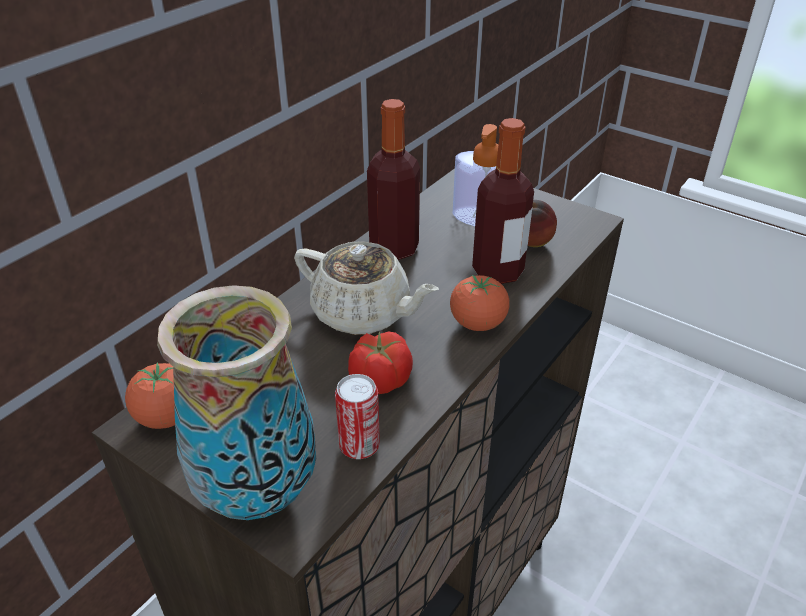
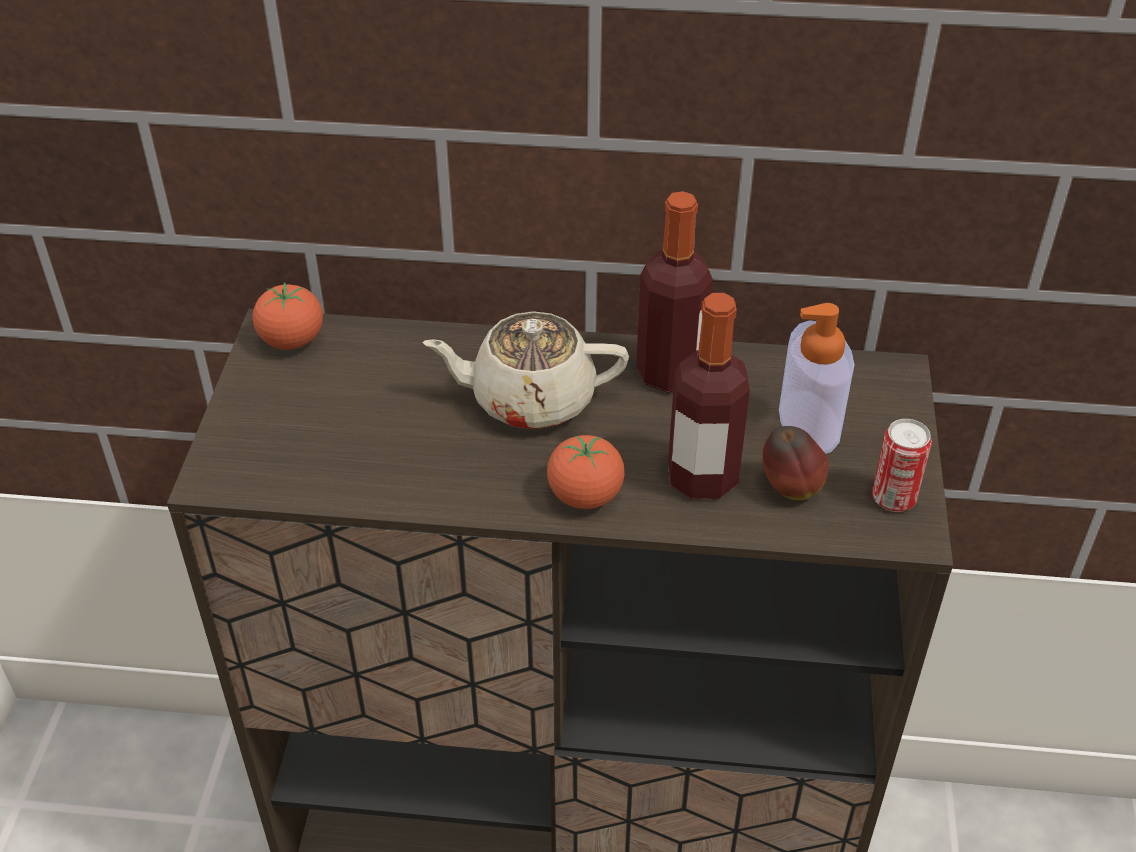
camera: 60 degrees right, 5 degrees up
vase [157,285,316,520] -> none
beige teapot [294,241,439,335] -> beige teapot turned 90 degrees clockwise [422,311,629,429]
can [335,374,380,459] -> can moved to [872,419,932,512]
tomato [348,331,413,394] -> none

